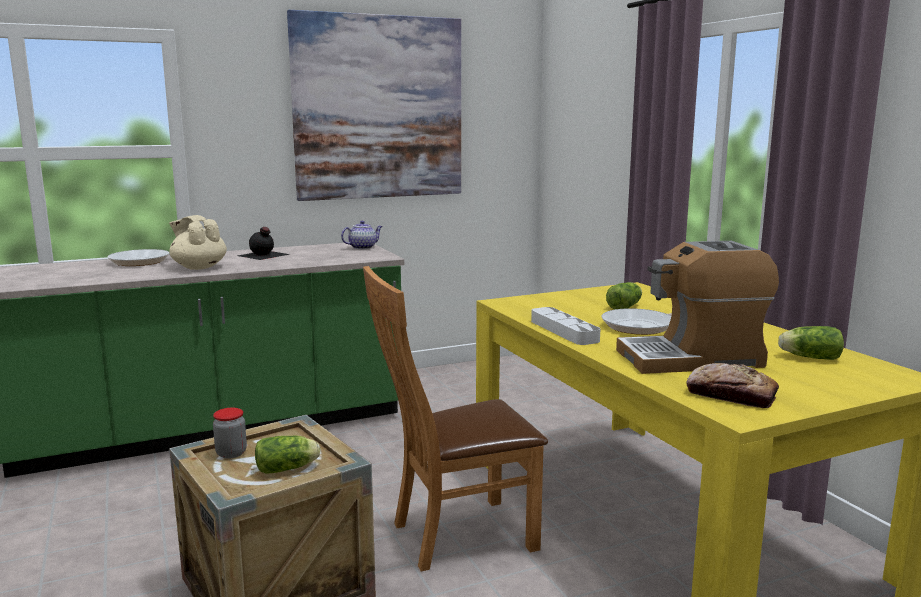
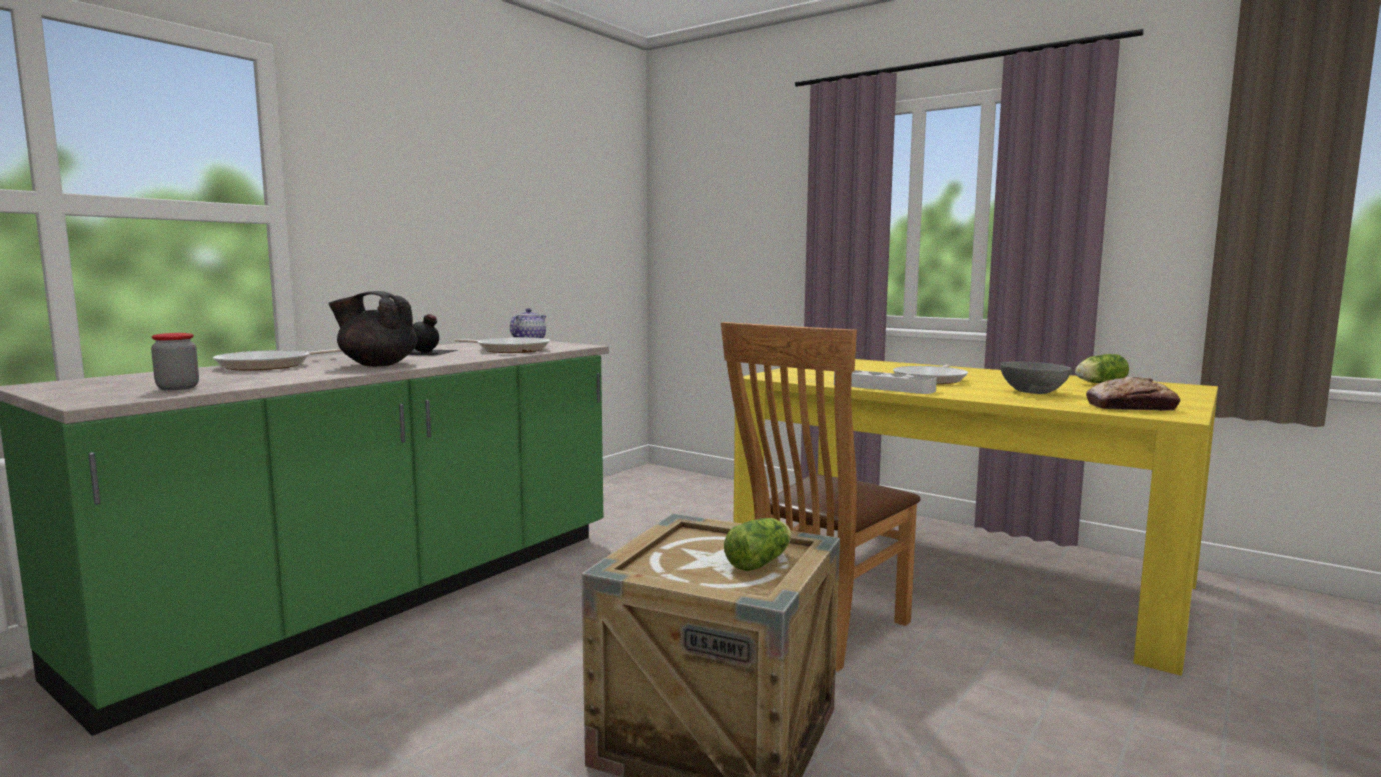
camera: 30 degrees left, 5 degrees down
beige teapot [169,215,227,270] -> black teapot [328,291,417,367]
jar [213,408,247,459] -> jar moved to [151,333,199,390]
picture [287,10,461,201] -> none
lettuce [606,282,642,310] -> none
coffee machine [616,241,779,374] -> grey bowl [1000,361,1072,394]
none -> frying pan [454,337,550,353]

